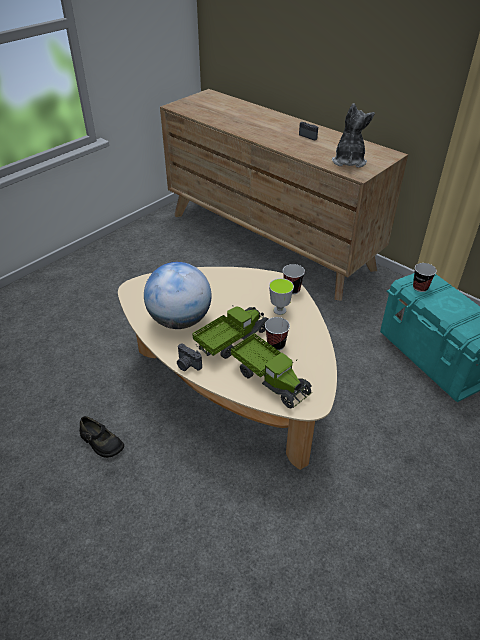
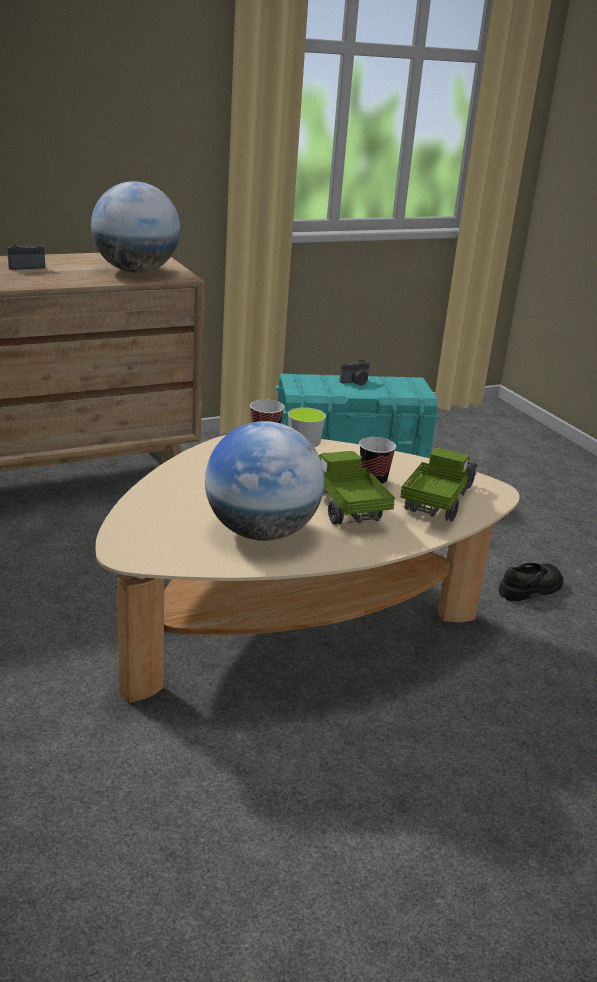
camera: 70 degrees left, 15 degrees down
black shoe [79,416,124,458] -> black shoe moved to [498,563,563,601]
camera [177,343,202,371] -> camera moved to [340,359,369,386]
toy truck [231,333,312,409] -> toy truck turned 45 degrees counterclockwise [400,448,477,522]
plush toy [332,103,375,168] -> globe [91,181,181,273]
cup [413,263,437,292] -> none

